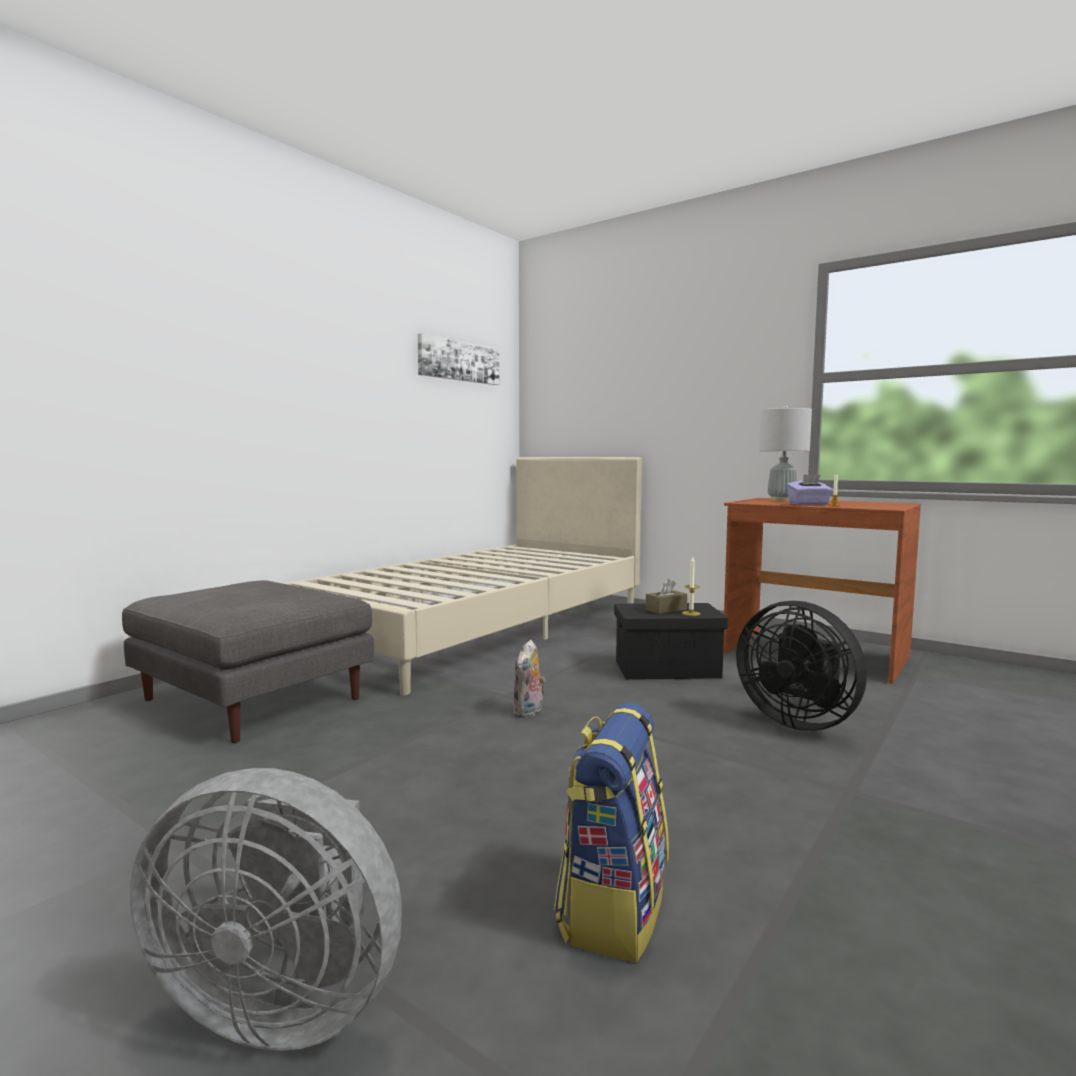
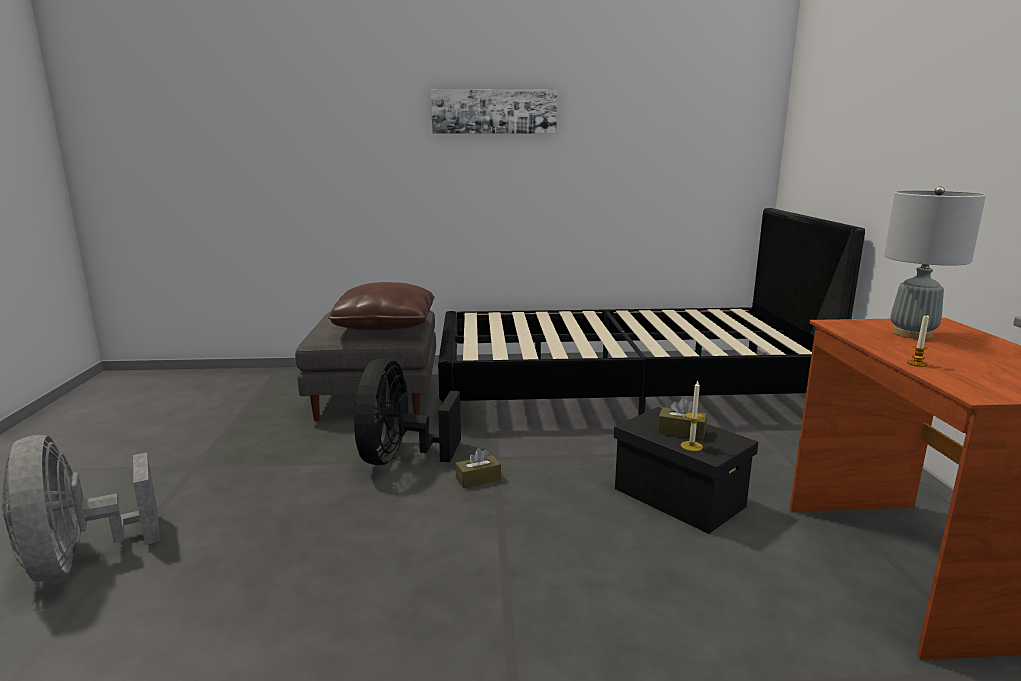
camera: 50 degrees right, 10 degrees up
beige bed [282,457,642,695] -> black bed [438,208,865,415]
picture [417,333,499,385] -> picture moved to [431,89,557,134]
plush toy [512,640,546,718] -> brown tissue box [455,448,501,488]
backpack [554,703,669,962] -> none
black fan [736,601,867,731] -> black fan moved to [354,358,461,465]
purple tissue box [787,474,833,505] -> none
none -> brown pillow [328,282,435,330]

